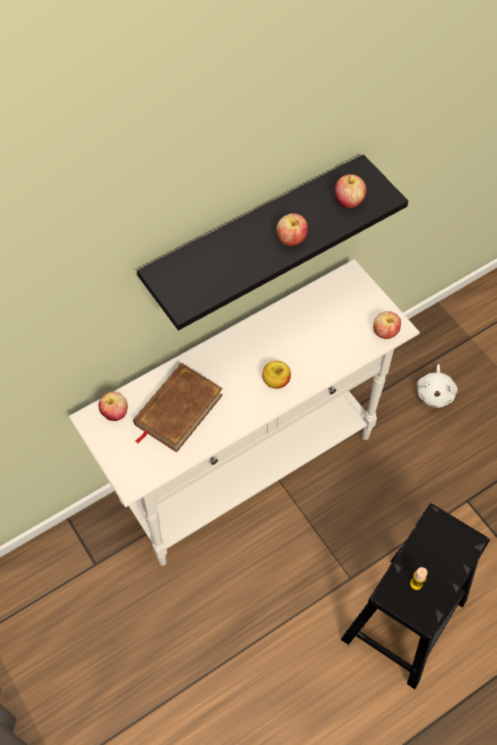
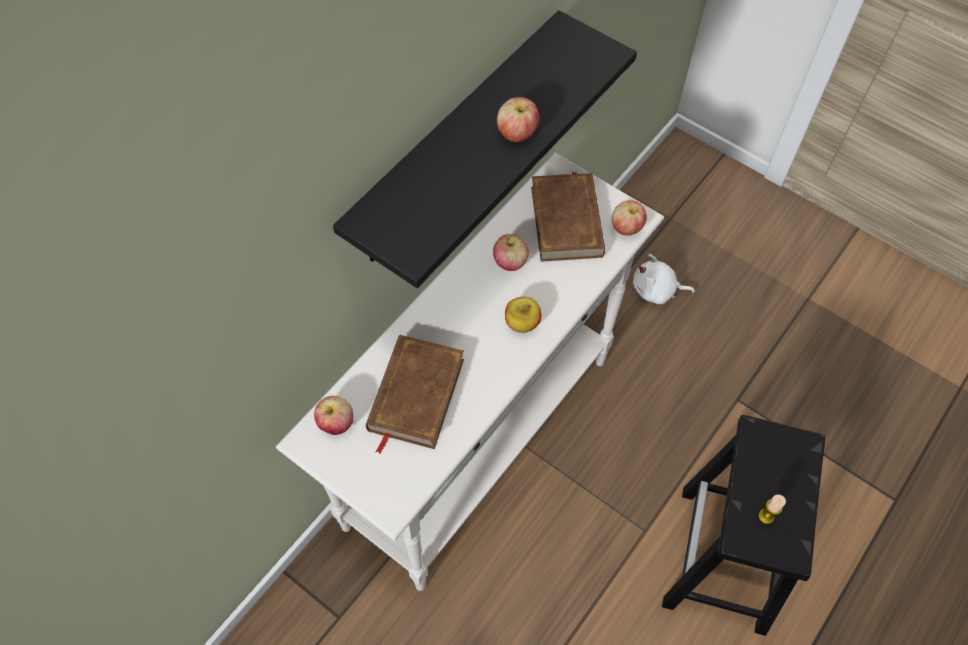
camera: 20 degrees left, 0 degrees up
apple [335,174,366,208] -> apple moved to [493,234,529,271]
white plush toy [417,364,458,408] -> white plush toy turned 105 degrees clockwise [633,254,695,304]
none -> brown book [531,172,605,262]

